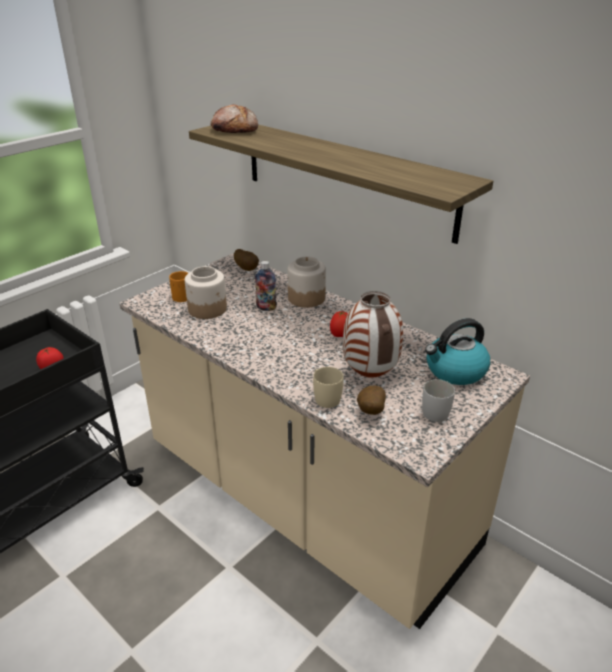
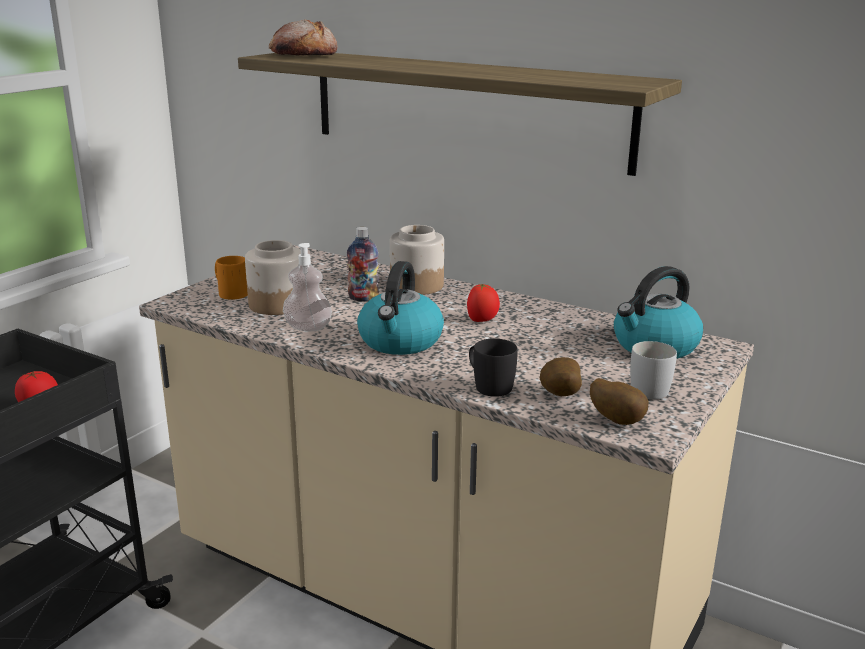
camera: 10 degrees left, 10 degrees down
potato [234,249,259,271] -> potato moved to [590,378,649,425]
beige mug [313,367,344,408] -> black mug [469,338,518,397]
vase [343,291,403,378] -> none
none -> soap dispenser [283,243,332,332]
none -> kettle [357,261,444,355]

